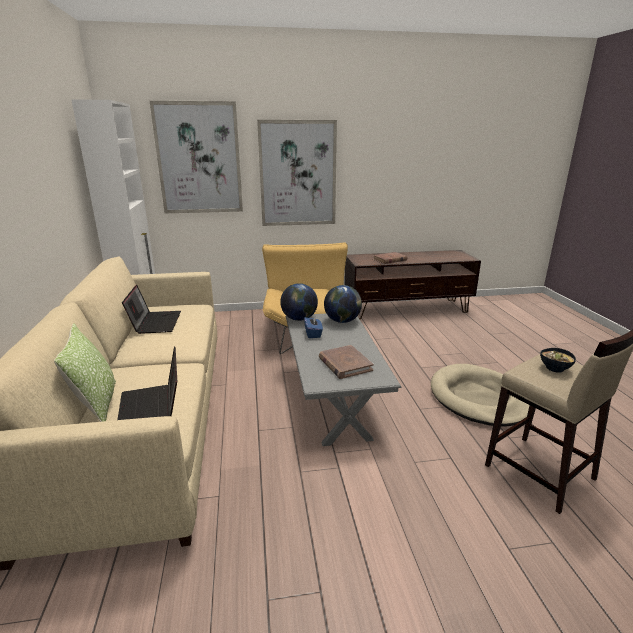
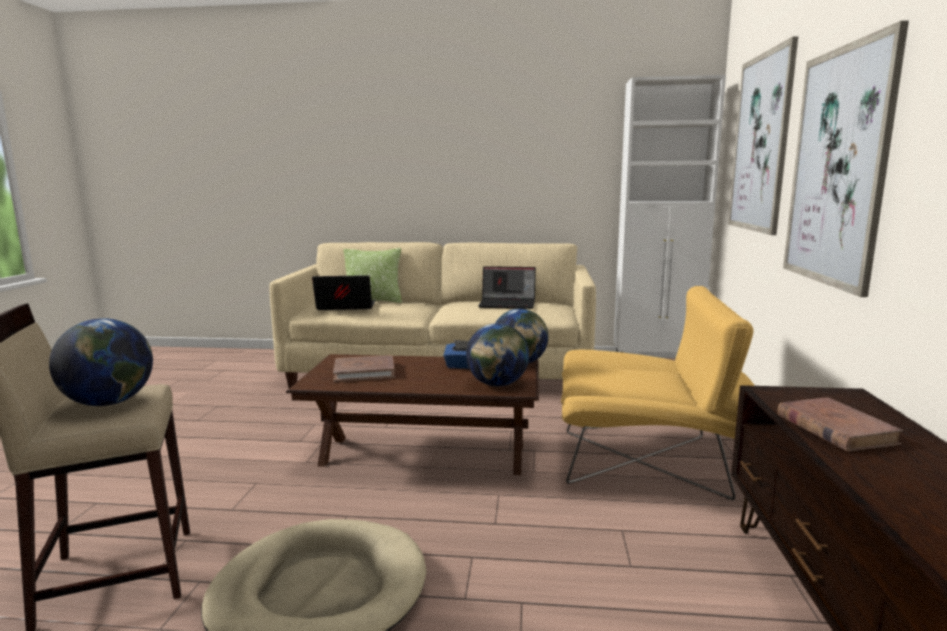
camera: 105 degrees right, 10 degrees down
grey coffee table [286,313,401,446] -> brown coffee table [286,354,539,475]
bowl [540,348,576,373] -> globe [49,318,153,406]

